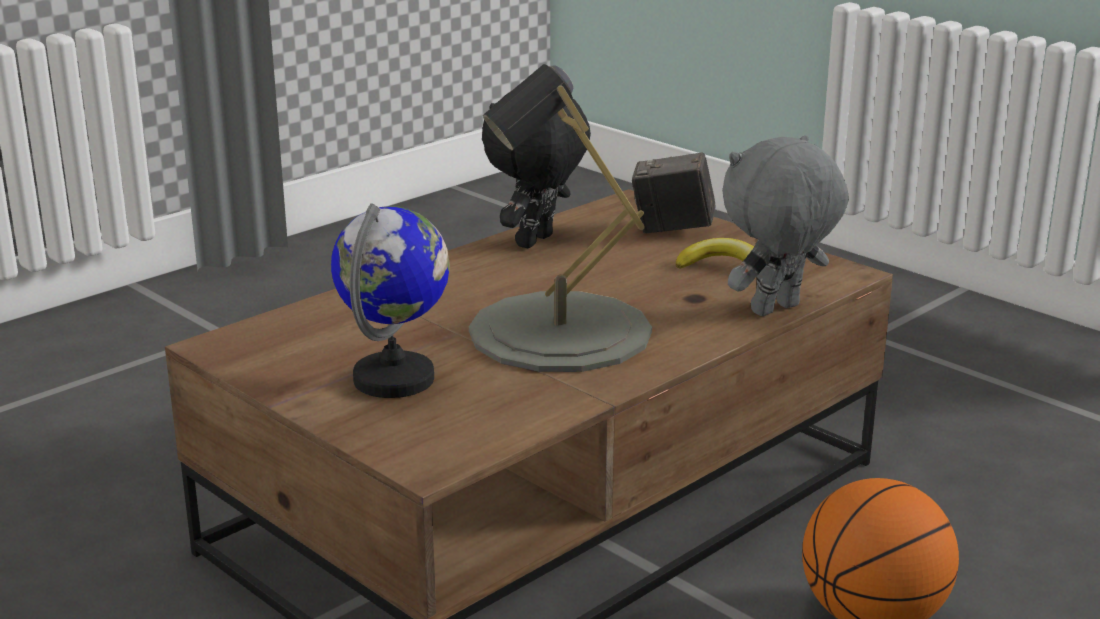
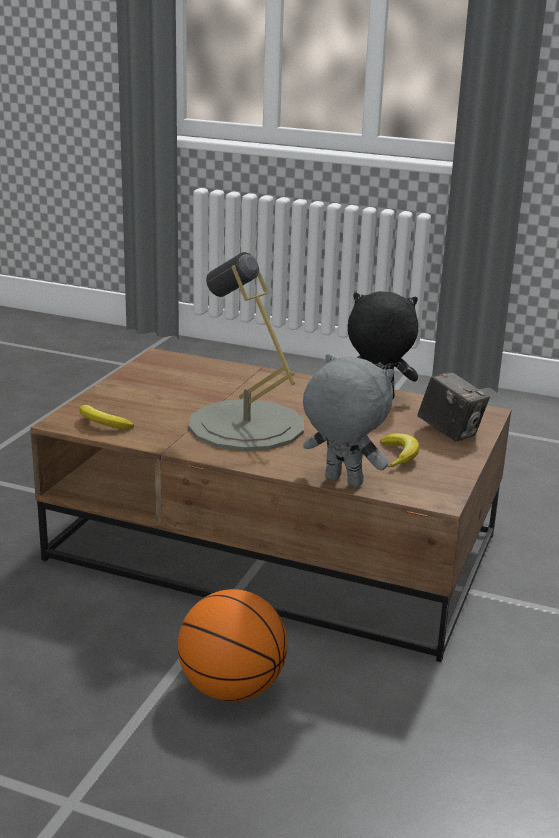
camera: 65 degrees right, 0 degrees up
globe [331,203,450,398] -> none
camera [632,152,716,234] -> camera turned 150 degrees clockwise [417,372,490,442]
none -> banana [79,405,134,429]

